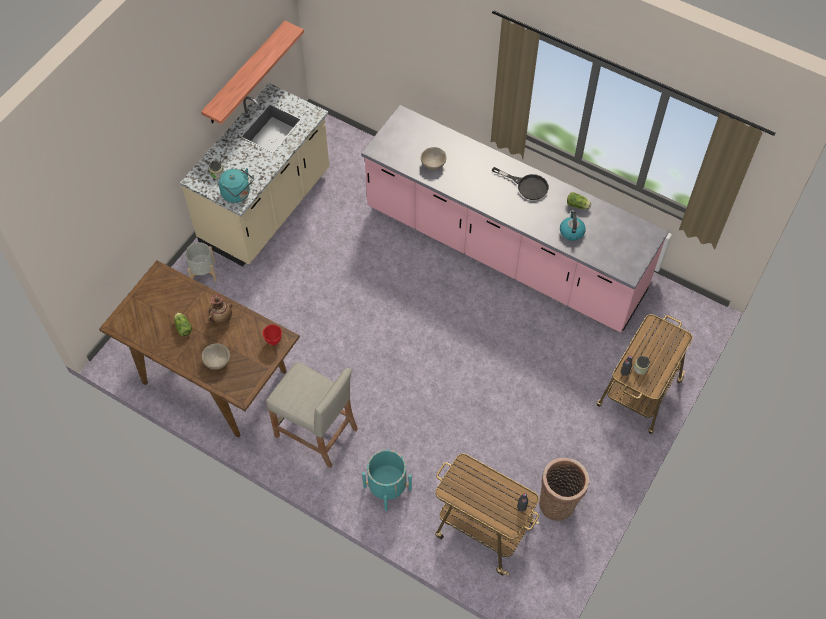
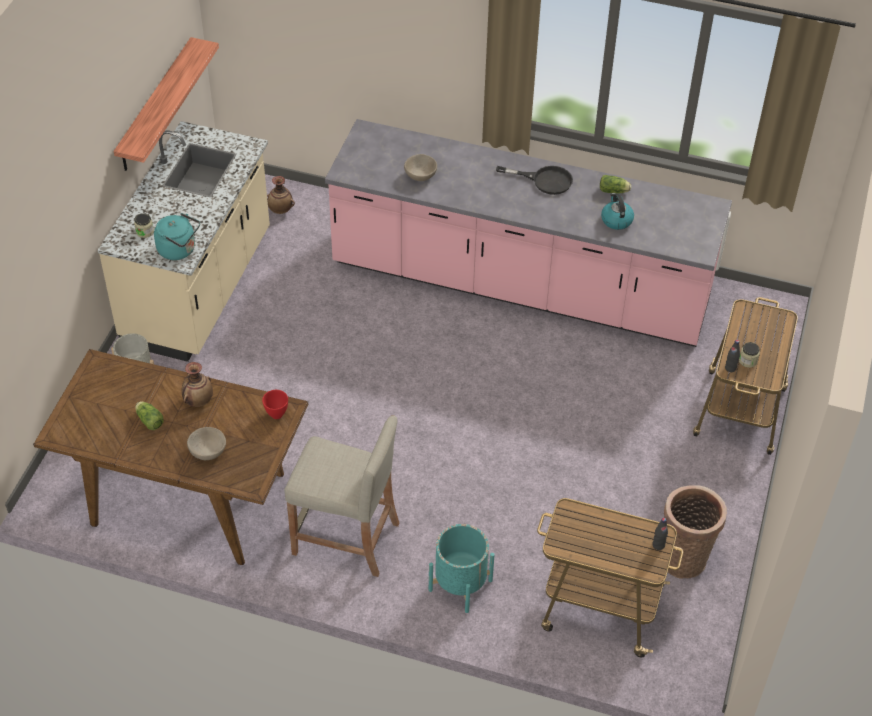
camera: 15 degrees left, 10 degrees down
none -> vase [267,176,295,214]

